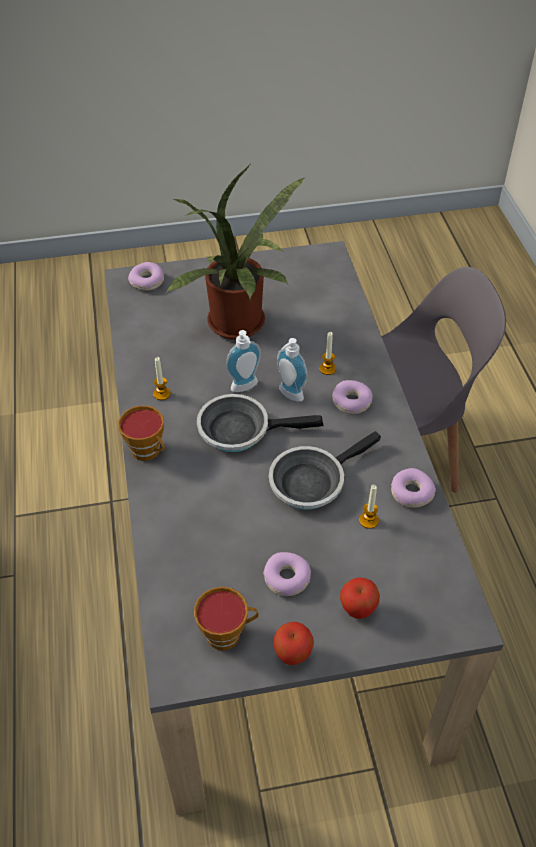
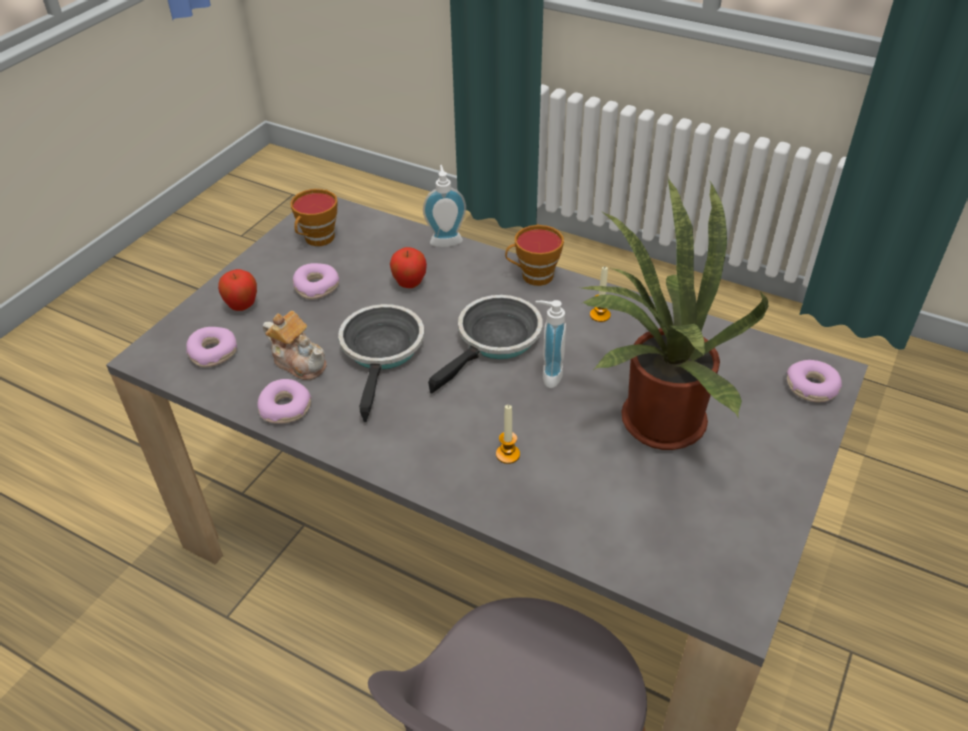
camera: 130 degrees right, 5 degrees down
apple [273,622,314,665] -> apple moved to [390,247,427,288]
soap dispenser [277,338,307,402] -> soap dispenser moved to [423,165,466,247]
donut [332,380,373,414] -> donut moved to [186,327,237,367]
candle [359,485,379,529] -> teapot [263,311,326,380]

